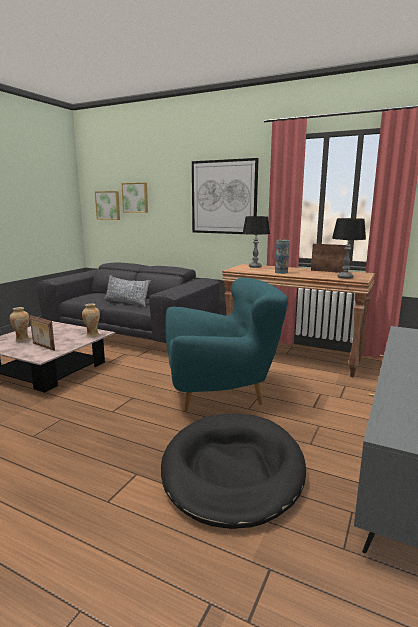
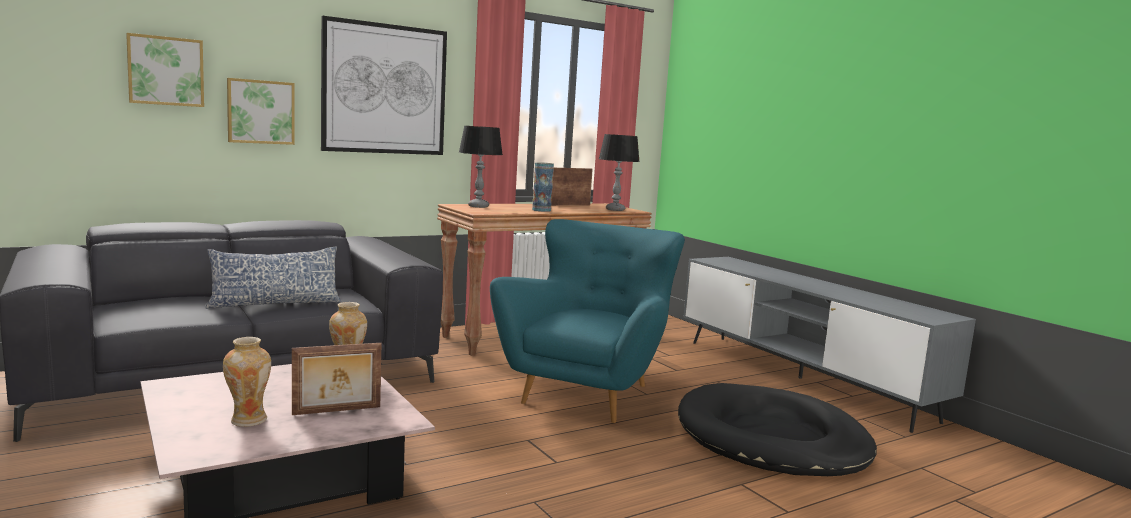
camera: 60 degrees left, 5 degrees down
picture [95,191,120,220] -> picture moved to [227,78,295,145]

